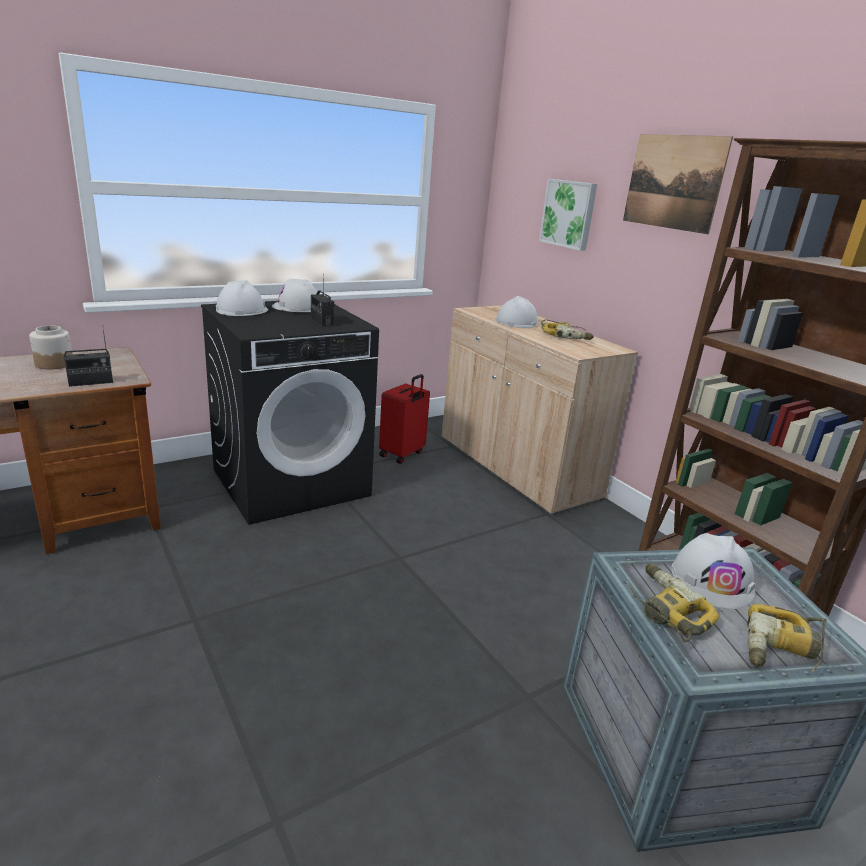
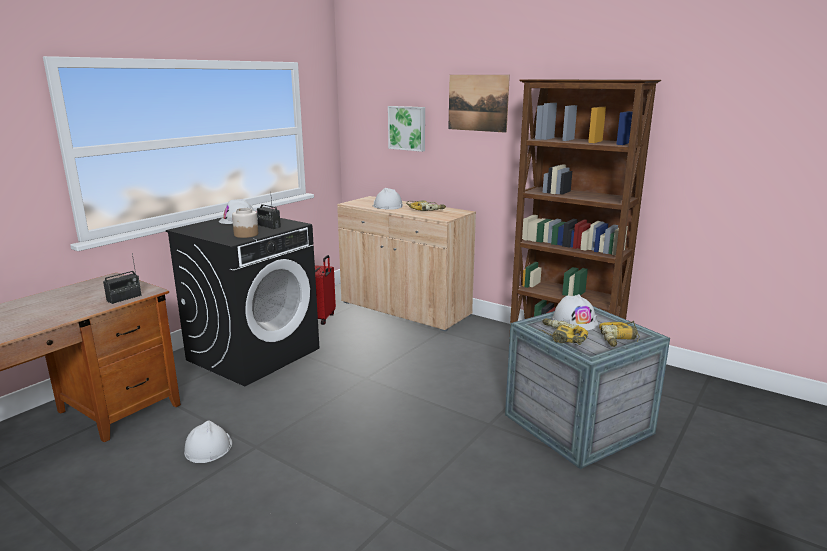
camera: 20 degrees left, 5 degrees down
jar [29,325,73,369] -> jar moved to [232,208,258,238]
white hard hat [216,280,268,316] -> white hard hat moved to [184,420,232,463]

